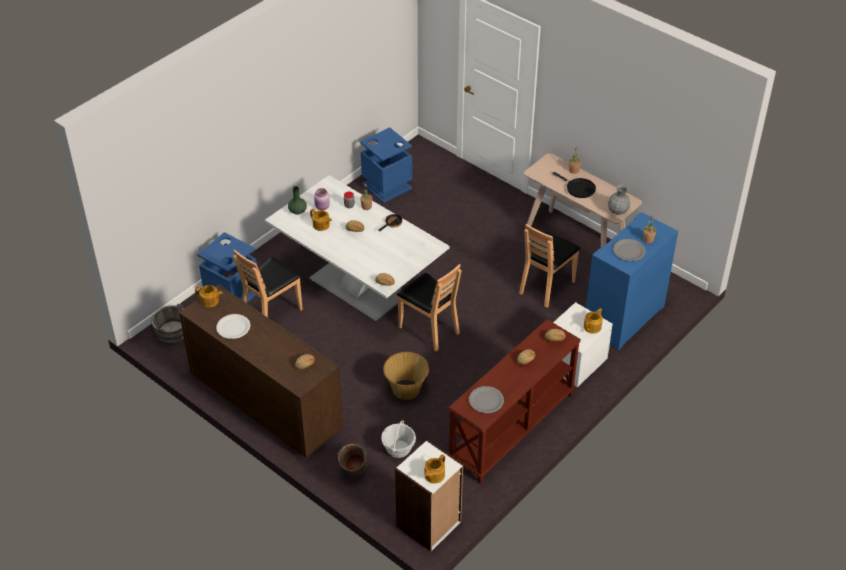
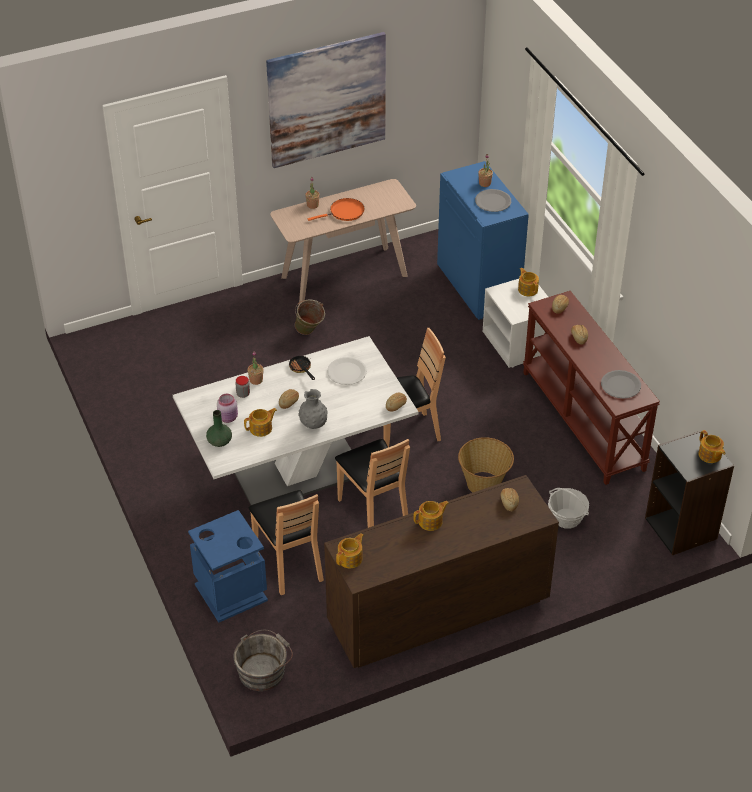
camera: 65 degrees left, 0 degrees up
white plate [216,314,250,339] -> white plate moved to [327,357,367,385]
green bucket [338,444,367,475] -> green bucket moved to [295,299,325,335]
blue trash can [360,127,412,203] -> none
white bookcase [395,440,463,552] -> black bookcase [645,429,734,555]
brown chair [519,224,581,308] -> brown chair moved to [335,439,410,528]
black frying pan [553,172,596,198] -> orange frying pan [308,198,364,221]
grey vase [608,184,631,215] -> grey vase moved to [298,389,328,429]
none -> picture [266,32,386,168]
none -> teapot [413,501,449,531]

